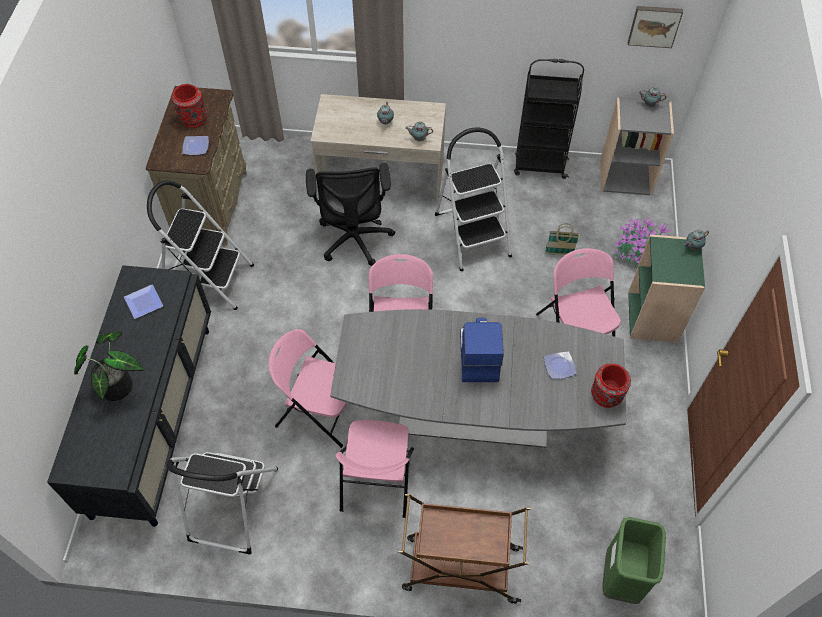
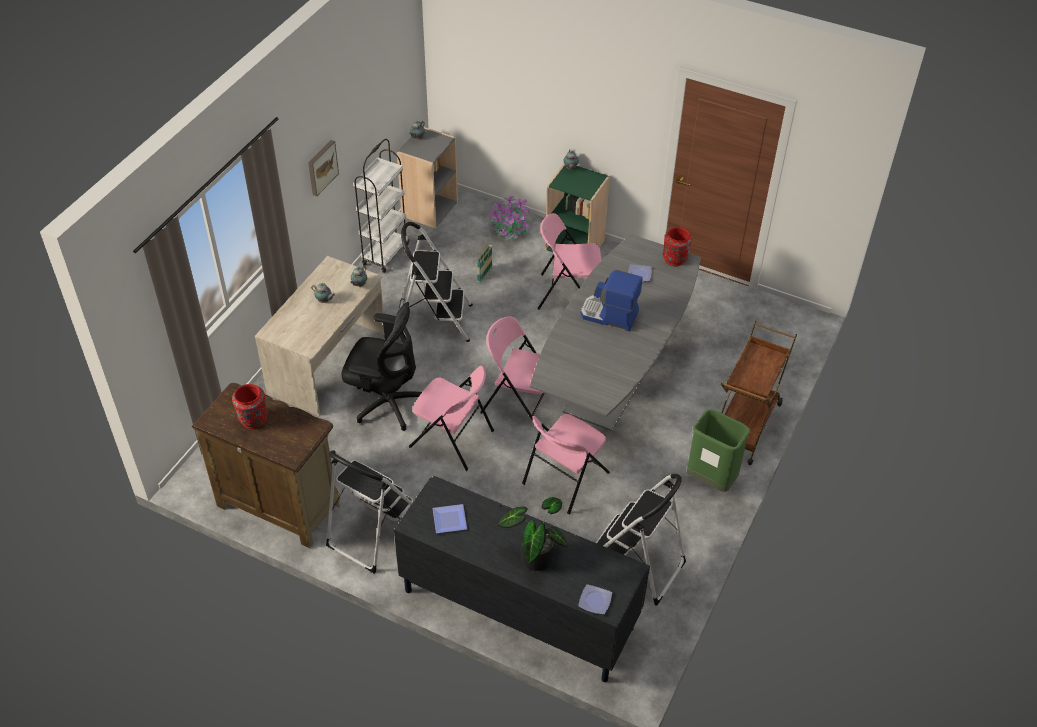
camera: 70 degrees left, 10 degrees down
plate [182,136,209,155] -> plate moved to [578,584,612,615]
pink chair [335,420,414,518] -> pink chair moved to [409,366,494,471]
black cart [514,59,584,179] -> white cart [353,139,410,273]
green trash can [603,517,666,604] -> green trash can moved to [687,409,750,492]
picture [628,6,683,48] -> picture moved to [308,140,339,196]

